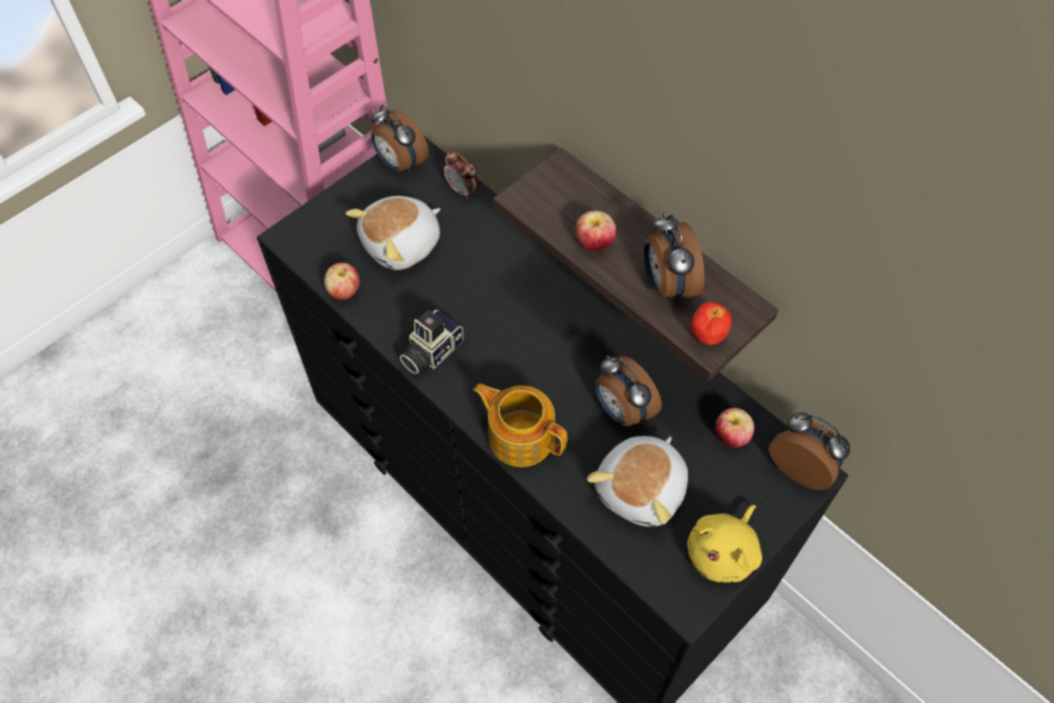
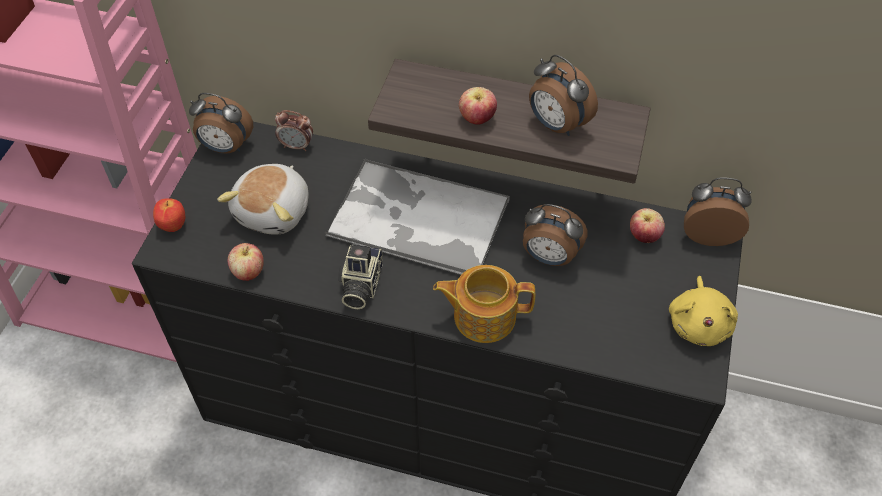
camera: 30 degrees left, 5 degrees down
plush toy [587,436,688,527] -> none
apple [691,302,731,345] -> apple moved to [153,198,186,232]
none -> tray [325,159,510,275]

